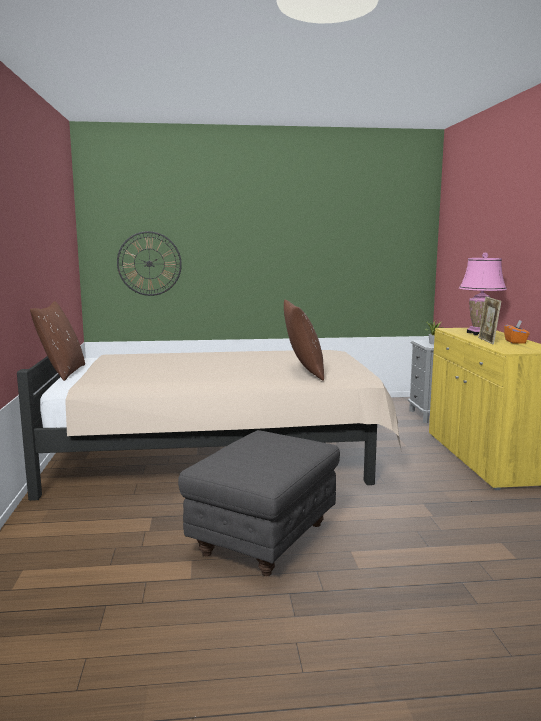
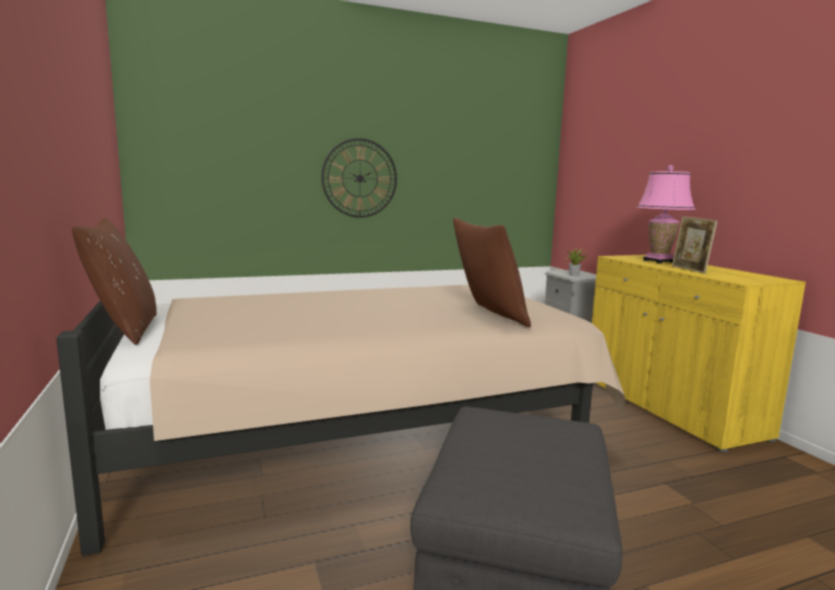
camera: 15 degrees left, 0 degrees up
wall clock [117,231,182,296] -> wall clock moved to [321,138,397,218]
orange tissue box [504,320,530,344] -> none

